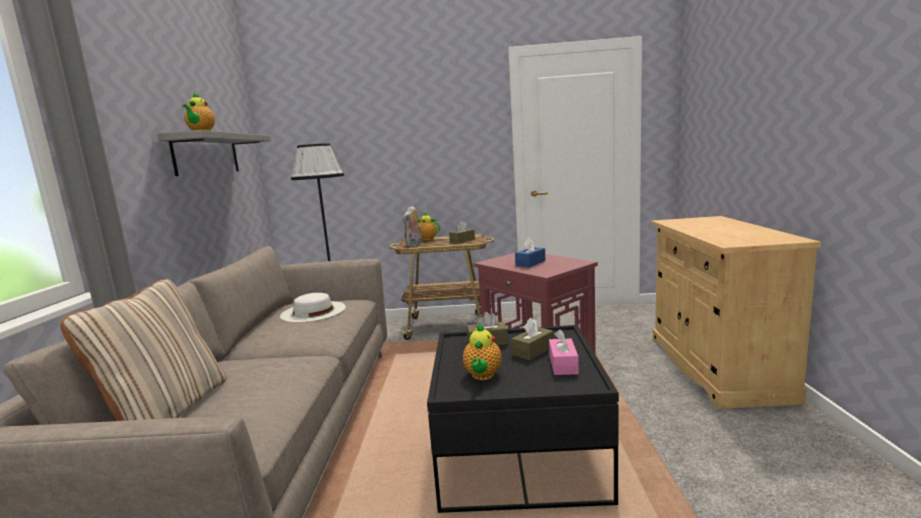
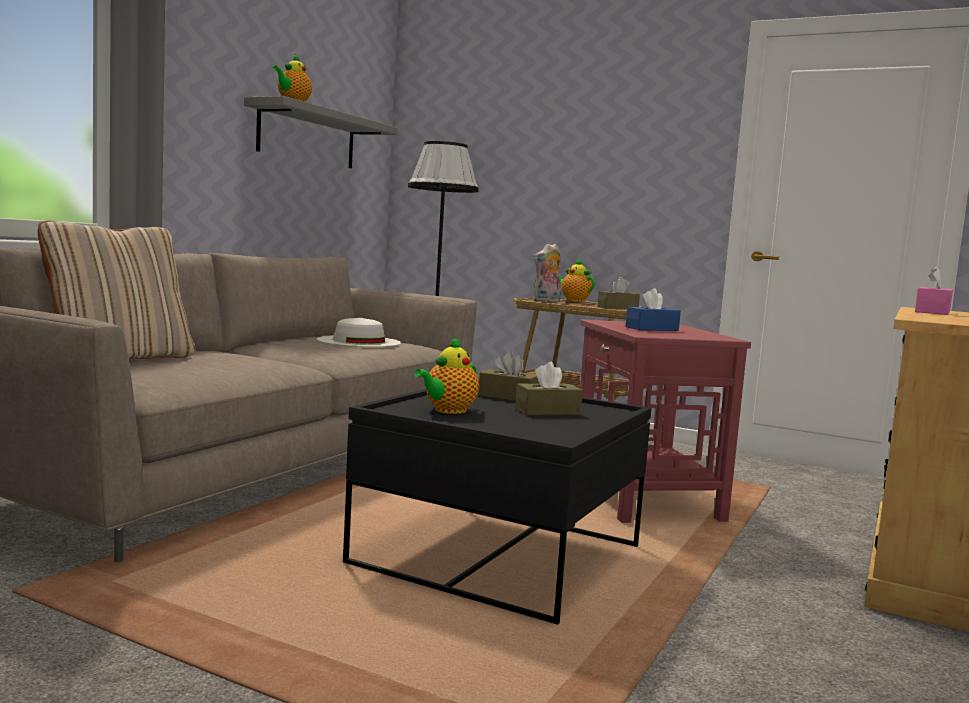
camera: 25 degrees right, 5 degrees down
pink tissue box [549,329,579,375] -> pink tissue box moved to [915,265,953,315]

